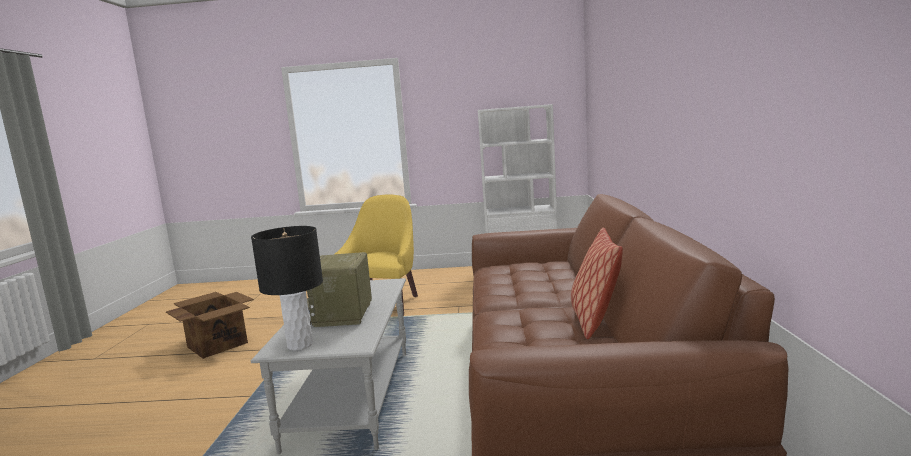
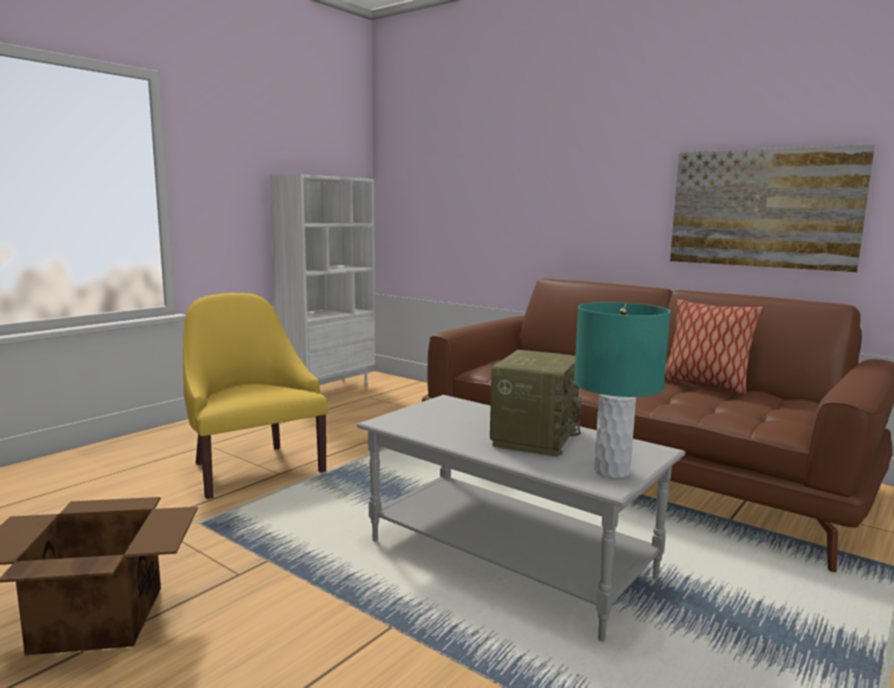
camera: 55 degrees left, 0 degrees up
black table lamp [251,226,323,351] -> turquoise table lamp [574,302,671,478]
radio [307,252,372,327] -> radio turned 105 degrees counterclockwise [490,350,582,457]
none -> picture [670,144,875,272]

